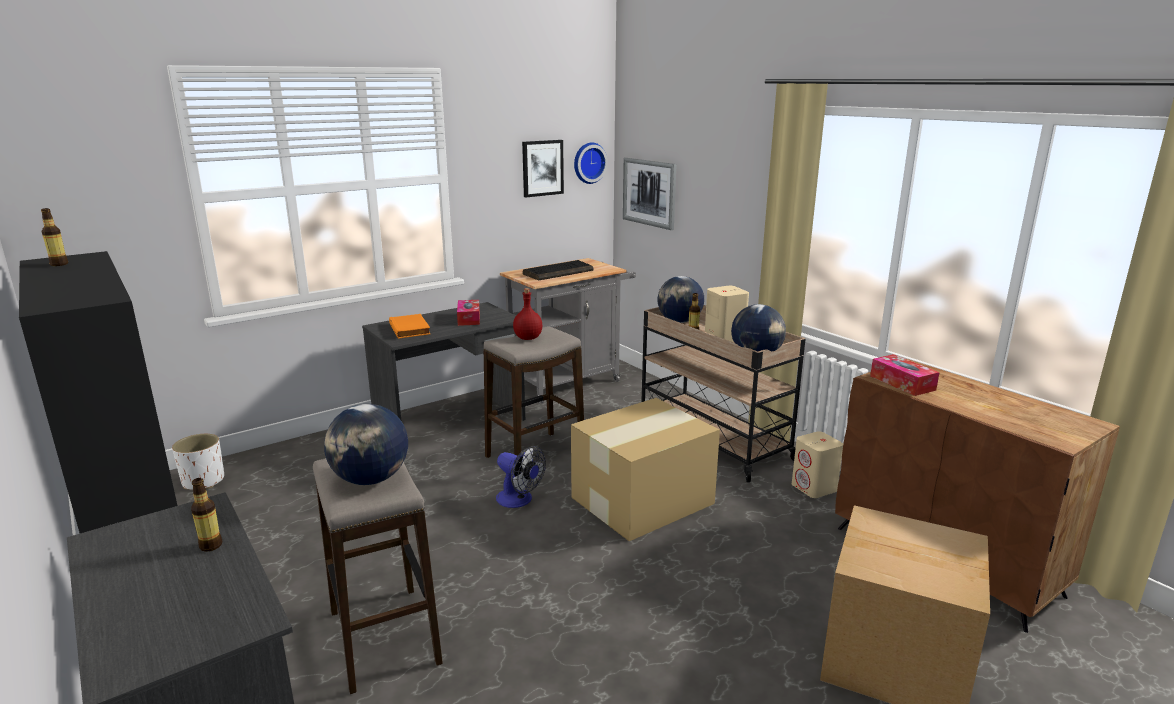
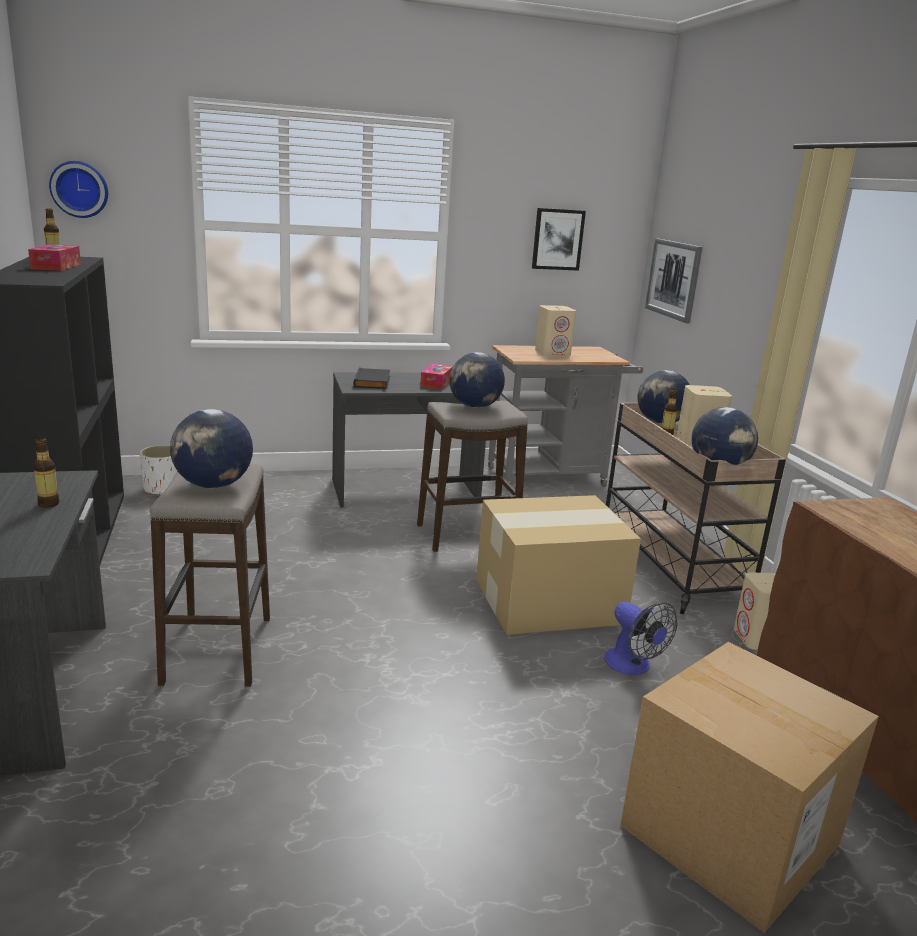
camera: 20 degrees right, 0 degrees up
orange book [389,314,431,339] -> black book [353,368,390,389]
fan [496,446,546,508] -> fan moved to [604,602,677,675]
red bottle [513,288,543,340] -> globe [449,352,505,408]
keyboard [523,260,594,280] -> beige speaker [535,305,576,356]
wall clock [574,142,608,184] -> wall clock moved to [49,161,108,218]
tissue box [870,354,940,396] -> tissue box moved to [28,244,81,271]

